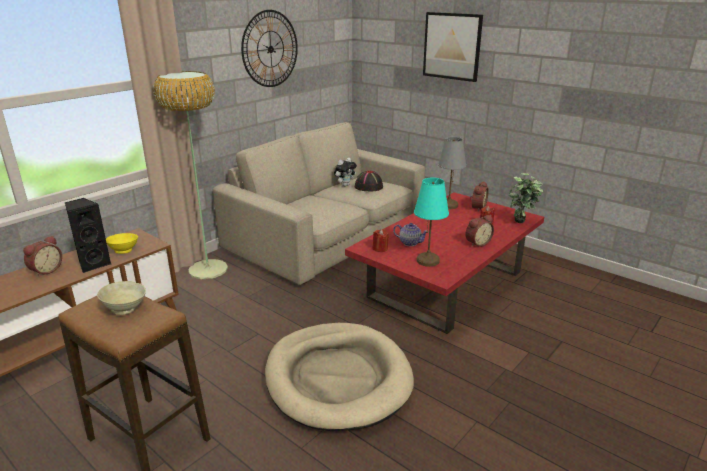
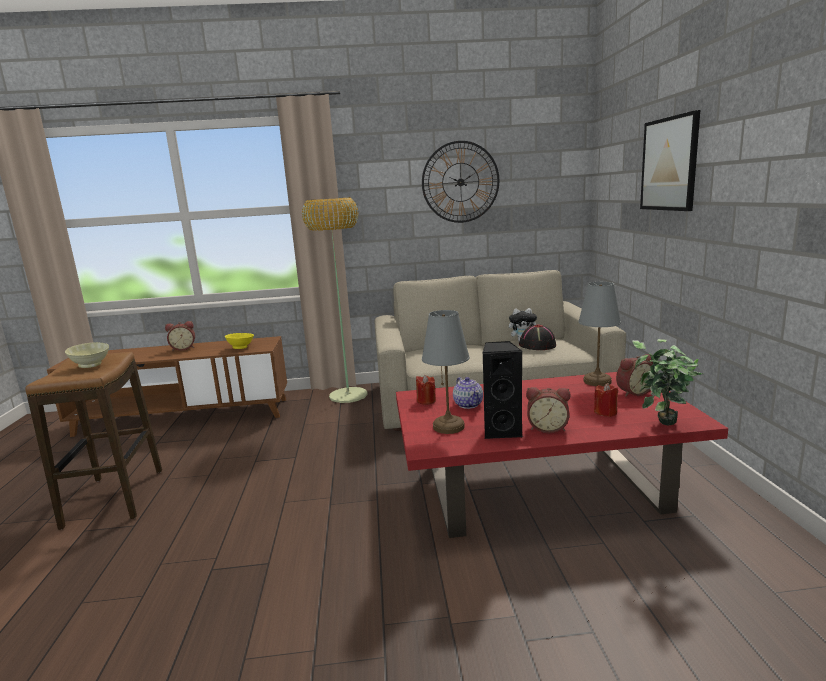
camera: 45 degrees right, 10 degrees down
black speaker [65,198,112,273] -> black speaker moved to [482,341,523,439]
beige dog bed [265,323,414,431] -> none
turquoise table lamp [414,178,449,267] -> grey table lamp [422,310,470,434]

